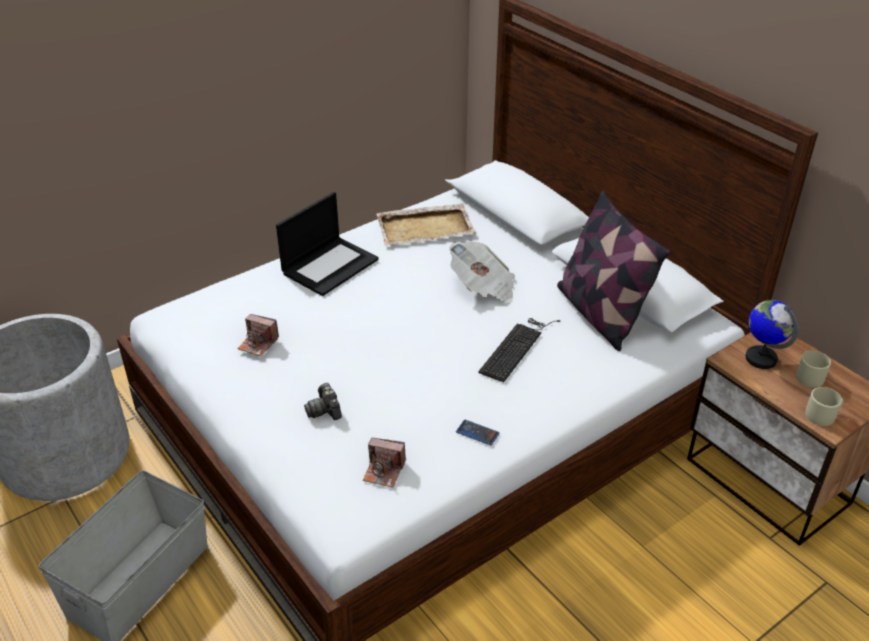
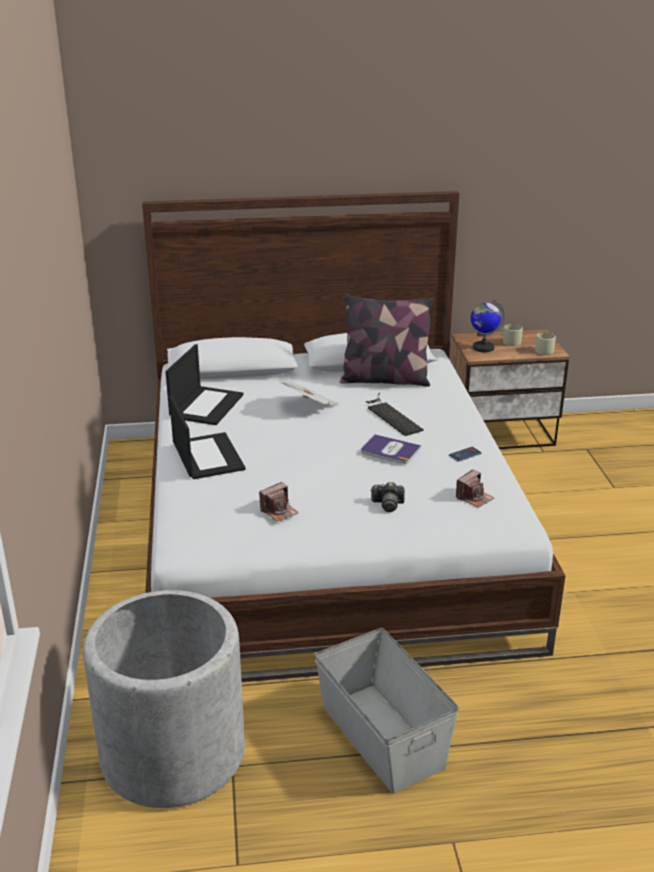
camera: 60 degrees left, 10 degrees down
beige tray [376,203,476,246] -> laptop [165,344,244,425]
none -> book [361,434,421,464]

